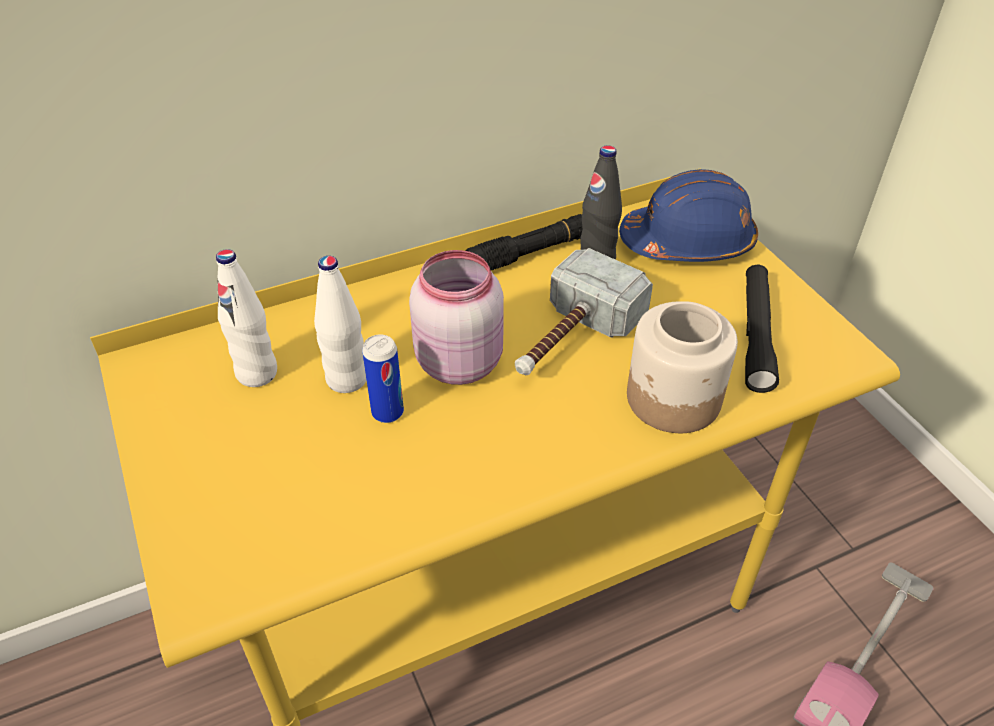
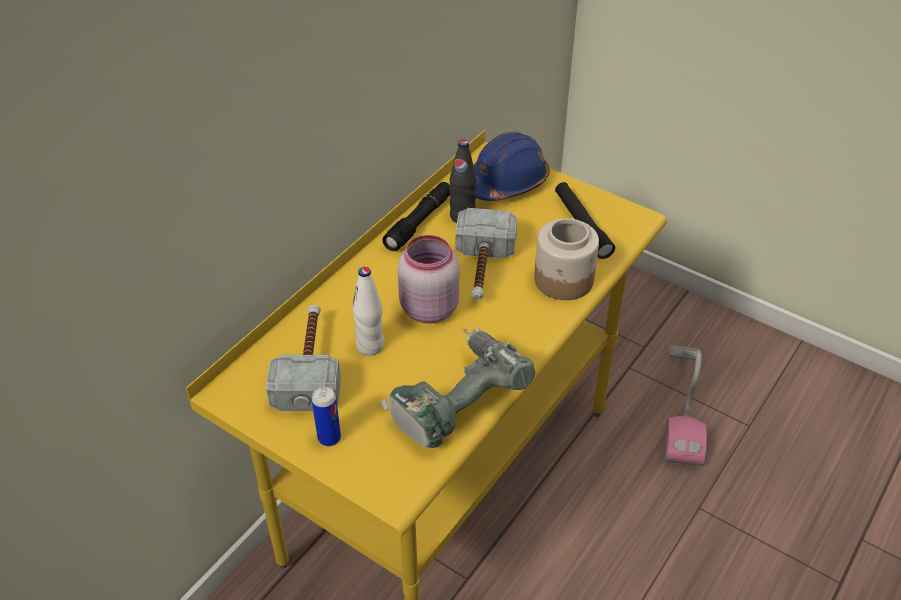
camera: 30 degrees left, 0 degrees up
white bottle [216,249,277,387] -> hammer [266,305,341,411]
can [362,335,404,423] -> can moved to [312,387,341,446]
none -> power drill [381,328,535,448]

